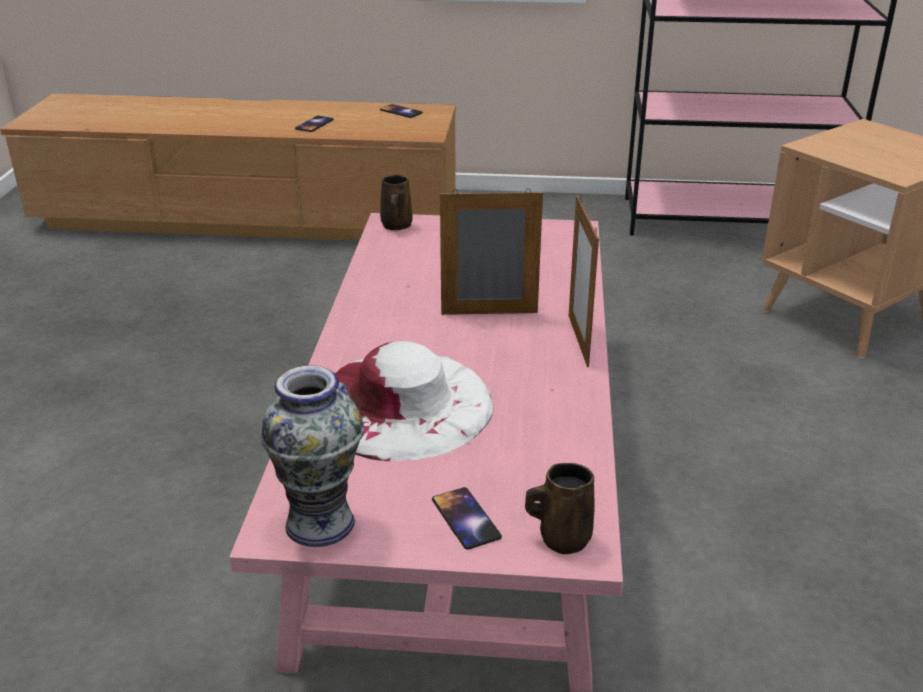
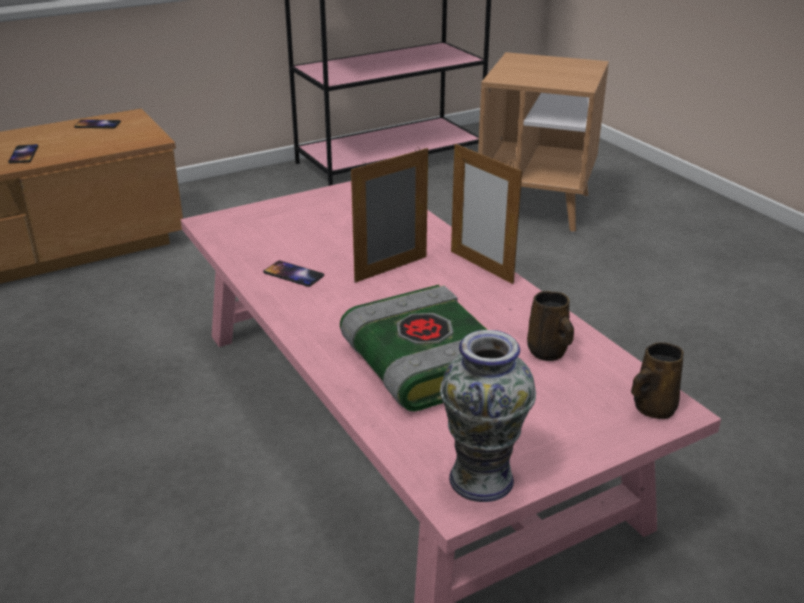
camera: 35 degrees left, 0 degrees up
white hat [335,341,494,461] -> book [340,285,487,411]
brown mug [380,175,413,230] -> brown mug moved to [527,291,574,361]
phone [432,487,502,550] -> phone moved to [263,260,324,287]

